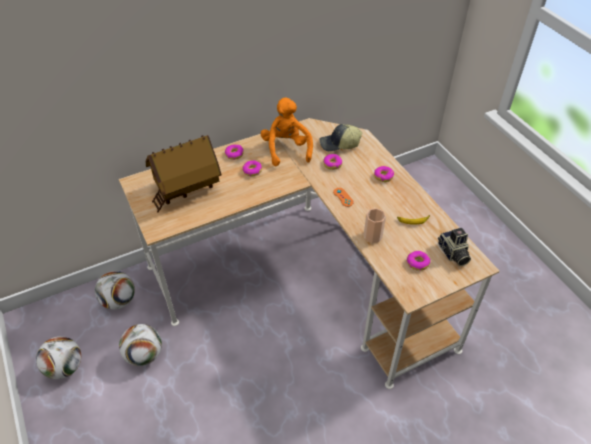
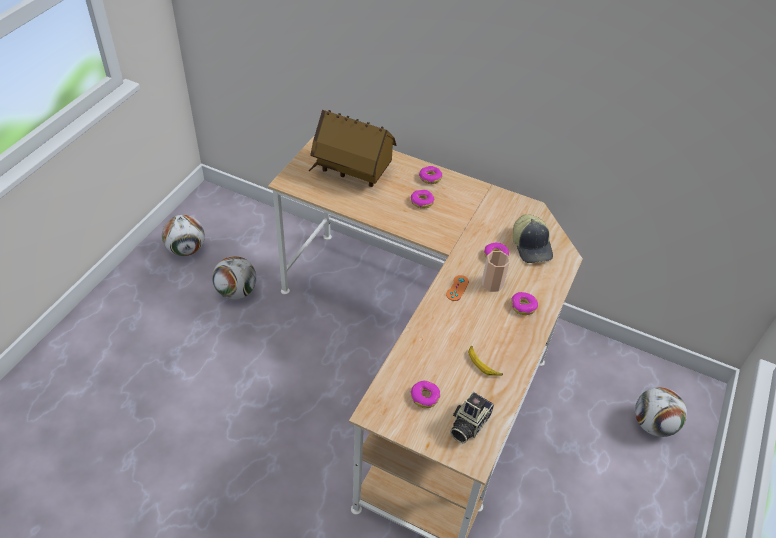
camera: 50 degrees right, 0 degrees up
football [95,271,135,310] -> football moved to [635,387,687,437]
orange plush toy [261,97,313,166] -> none
cap [319,124,362,151] -> cap turned 150 degrees counterclockwise [513,214,553,263]
cup [364,208,386,243] -> cup moved to [482,251,510,292]

